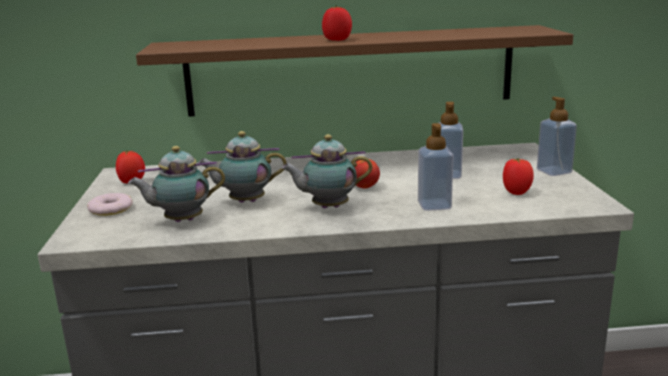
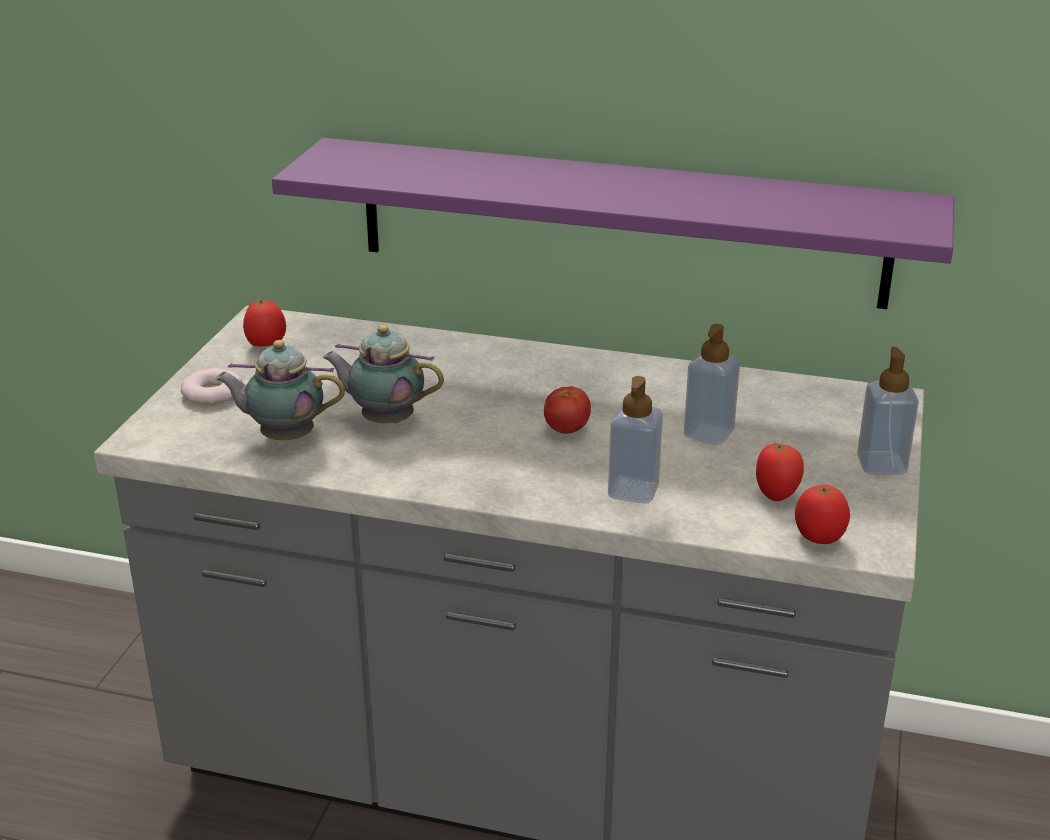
camera: 20 degrees right, 10 degrees up
brown shelf [136,25,573,117] -> purple shelf [272,138,954,309]
teapot [282,134,372,208] -> none
tomato [322,5,352,41] -> tomato moved to [795,485,850,544]

